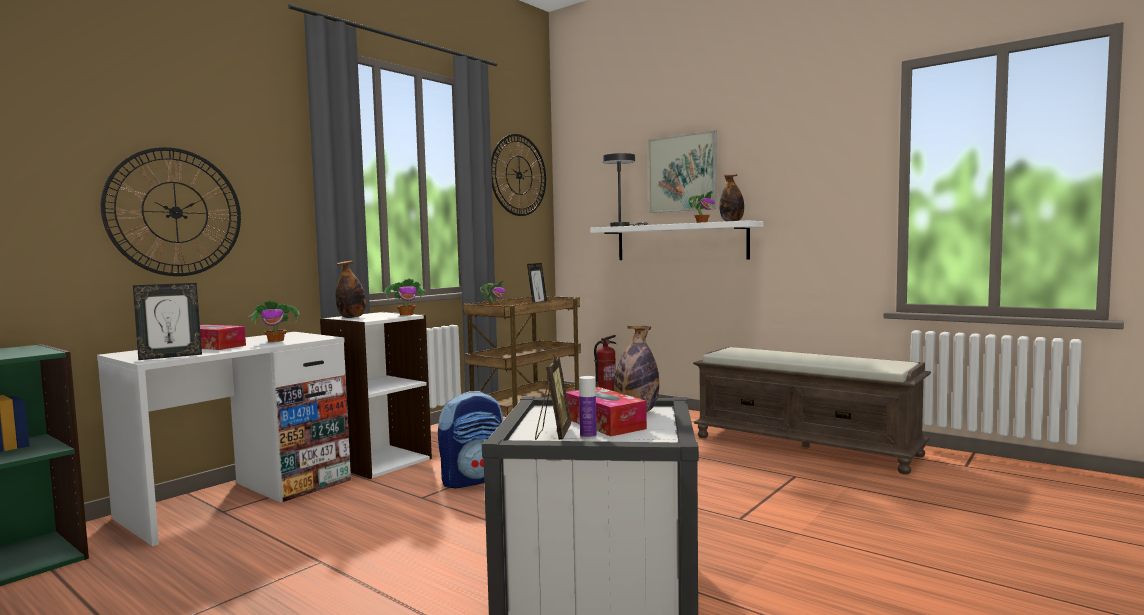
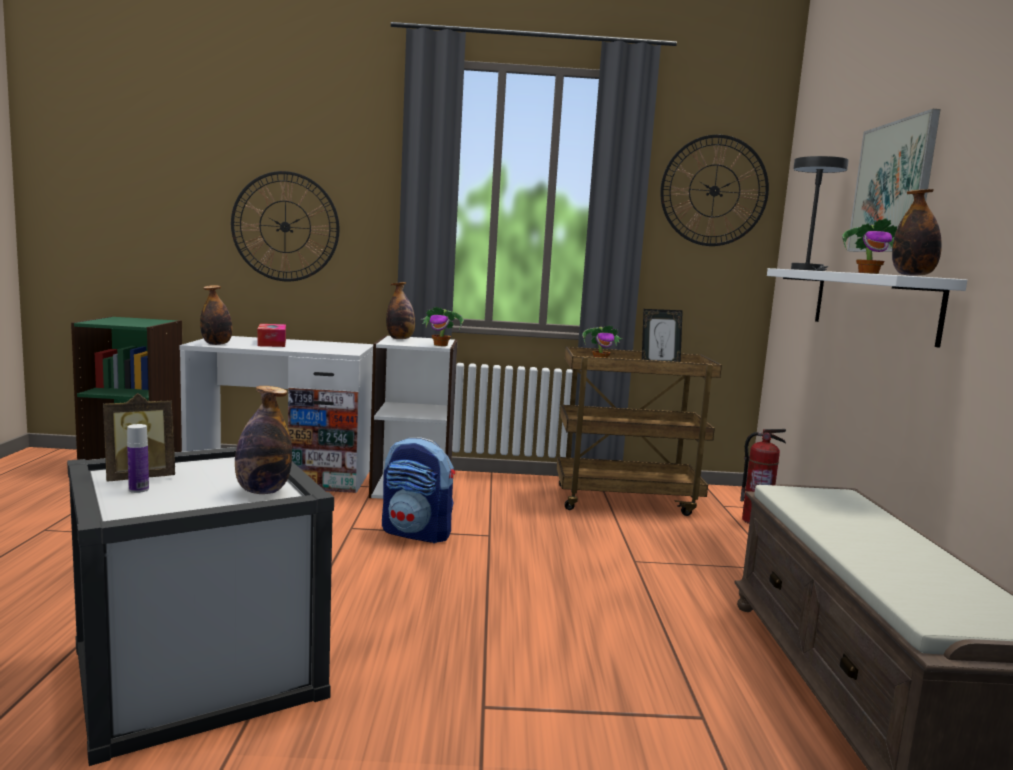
camera: 50 degrees right, 5 degrees up
picture frame [133,283,202,360] -> bottle [200,285,232,345]
potted plant [248,300,300,342] -> none
tissue box [566,387,647,436] -> none

